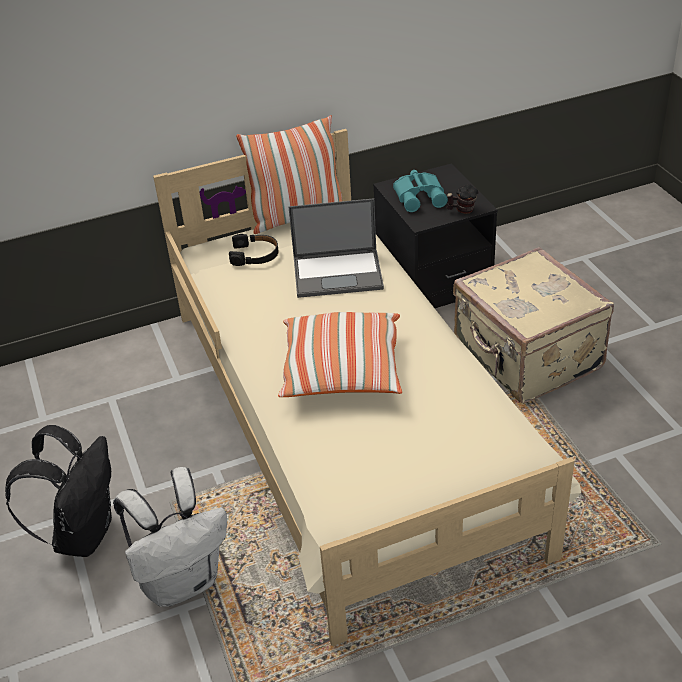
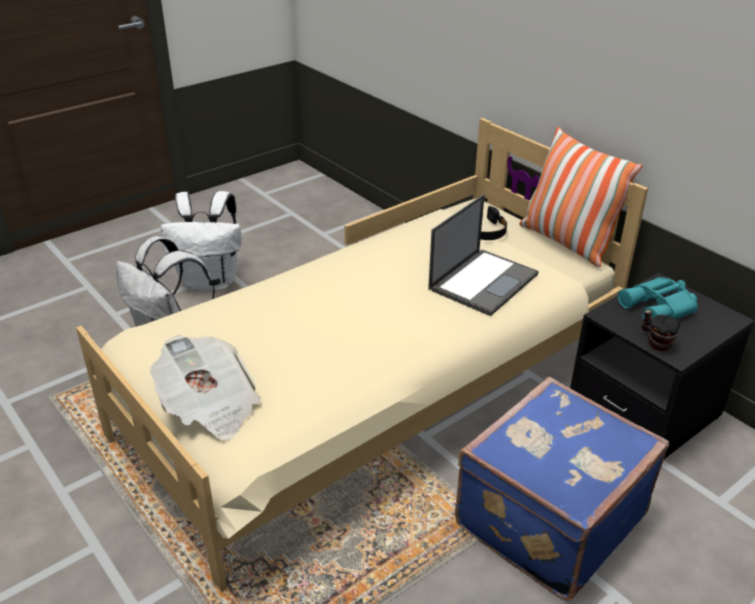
camera: 70 degrees right, 5 degrees down
black backpack [5,425,112,557] -> white backpack [161,191,241,291]
pillow [278,312,402,397] -> none
laptop [288,198,384,298] -> laptop turned 120 degrees counterclockwise [428,194,539,316]
beige suitcase [453,247,614,404] -> blue suitcase [455,377,669,601]
none -> newspaper [150,335,261,440]

